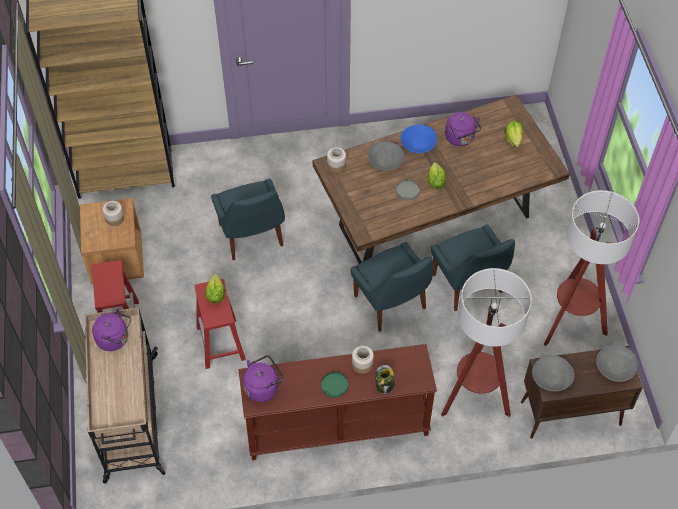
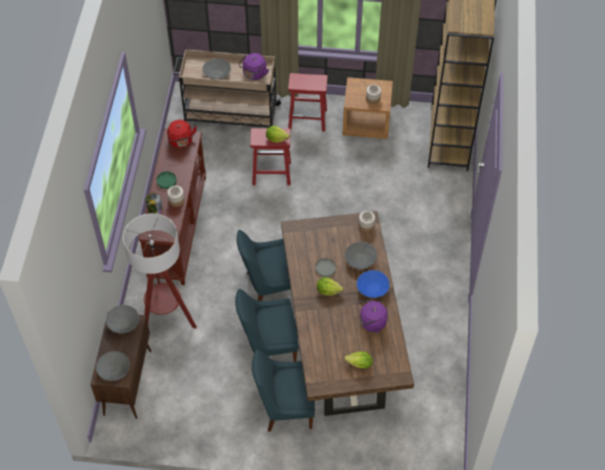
camera: 105 degrees right, 0 degrees up
blue chair [211,179,285,260] -> blue chair moved to [252,350,315,432]
purple kettle [243,355,284,402] -> red kettle [167,120,197,148]
floor lamp [544,190,639,346] -> none
none -> grey bowl [202,58,231,79]

